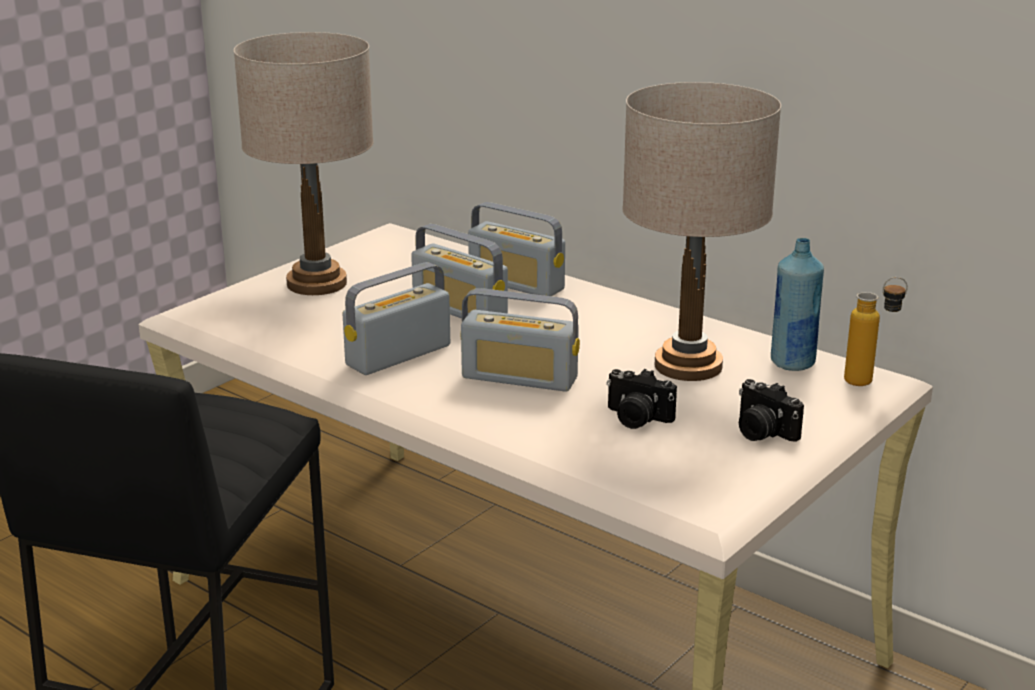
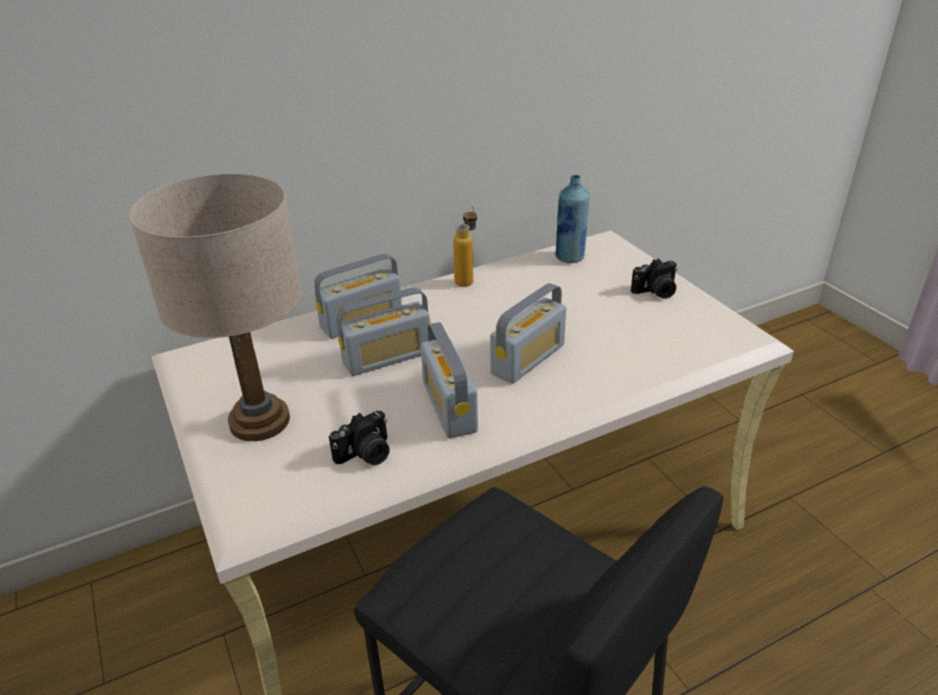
camera: 65 degrees left, 10 degrees up
camera [606,369,677,429] -> camera moved to [329,411,390,465]
beige table lamp [622,82,781,381] -> none
bottle [844,277,908,386] -> bottle moved to [453,206,477,287]

